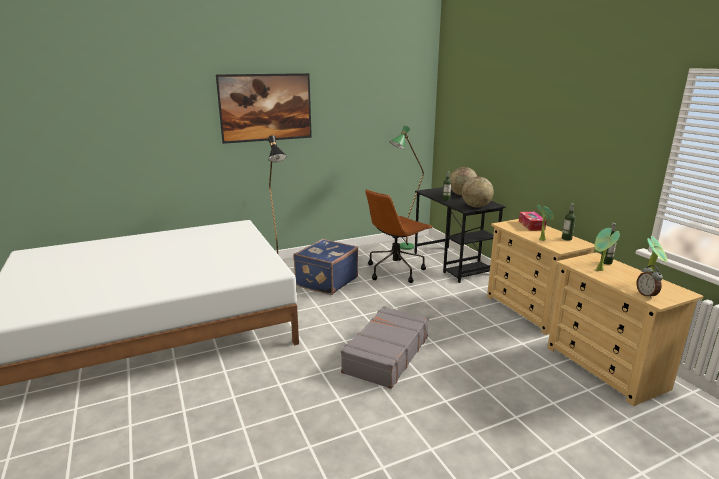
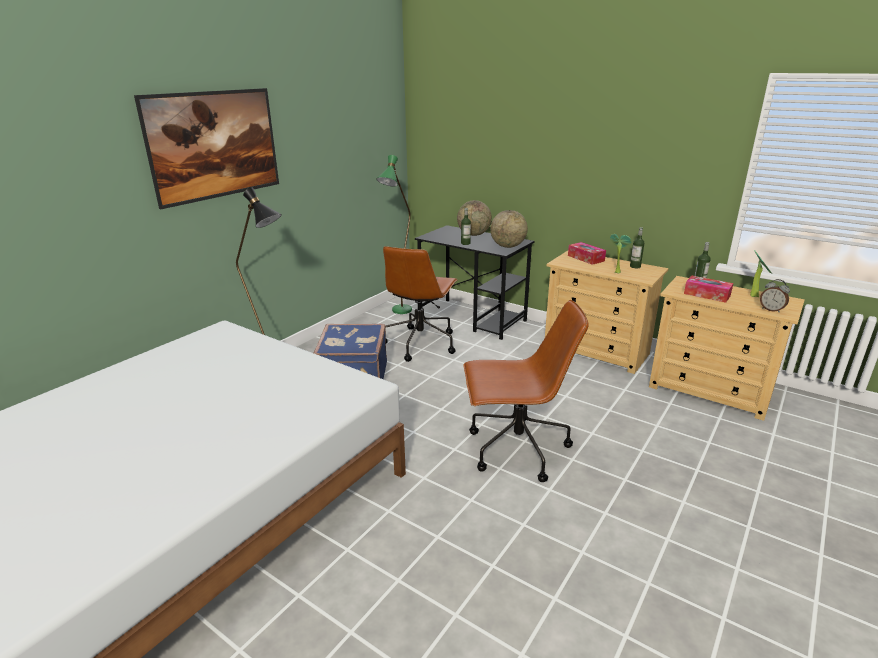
camera: 30 degrees left, 5 degrees up
grey suitcase [341,306,429,389] -> brown office chair [463,300,589,482]
potted plant [594,228,620,271] -> tissue box [684,276,733,303]

